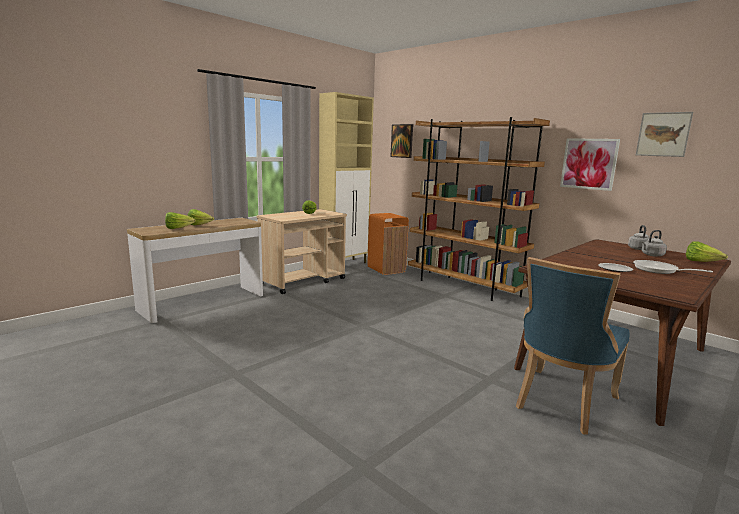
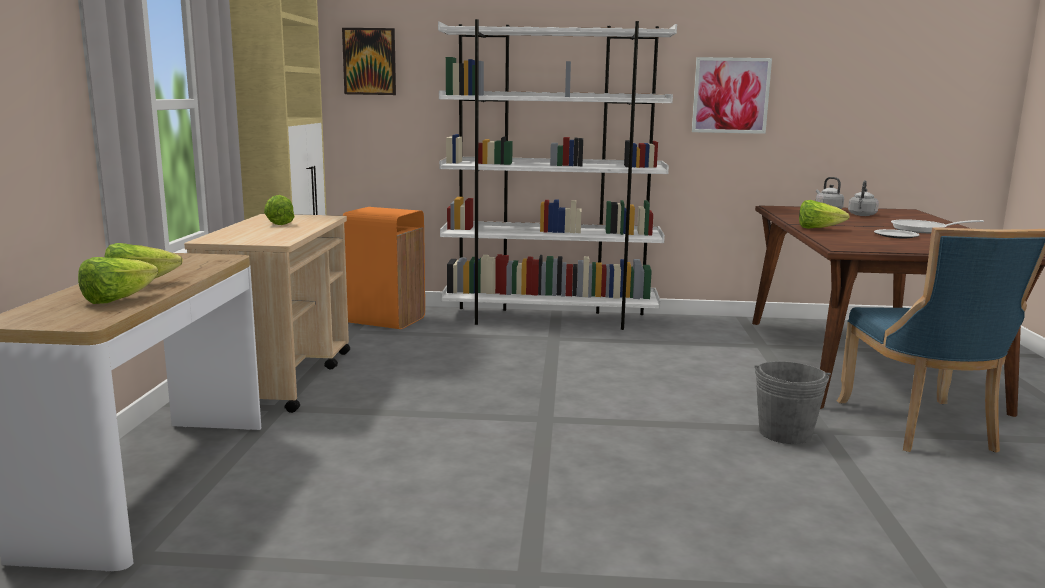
camera: 40 degrees left, 0 degrees up
brown bookcase [408,117,550,301] -> white bookcase [438,19,677,330]
picture [636,112,693,157] -> none
lettuce [686,241,728,262] -> lettuce moved to [799,200,850,229]
none -> grey bucket [755,361,831,444]

